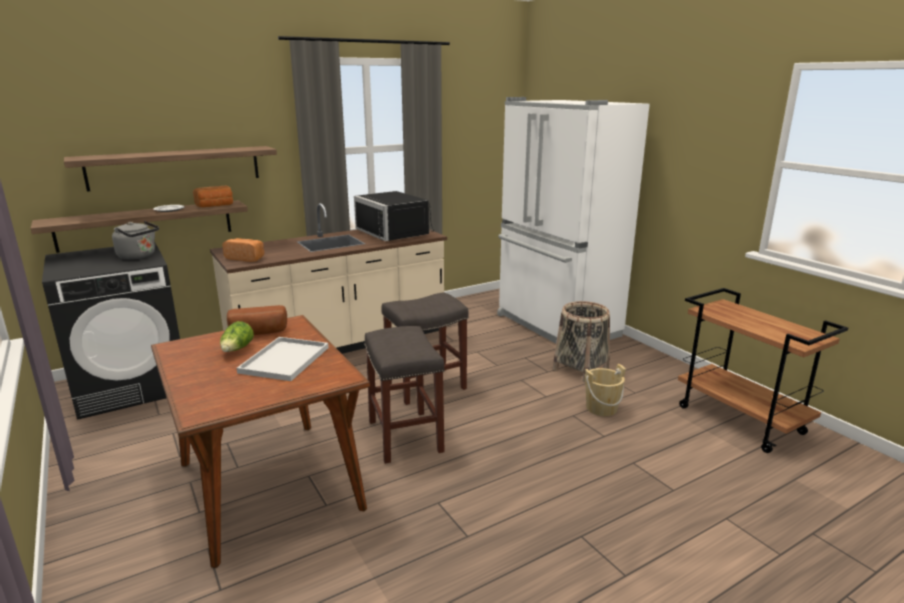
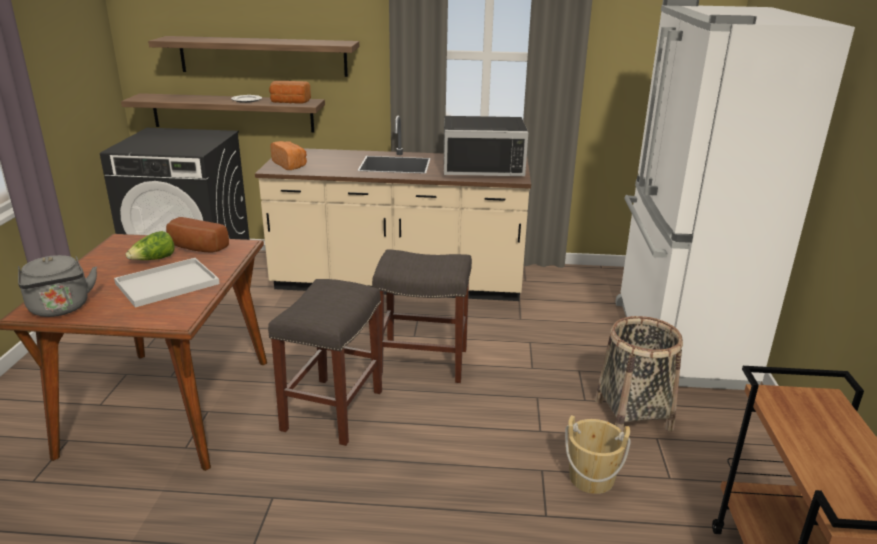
camera: 35 degrees right, 5 degrees up
grey kettle [112,221,159,260] -> grey kettle moved to [18,255,97,317]
black microwave [354,191,434,241] -> black microwave turned 90 degrees counterclockwise [444,116,528,176]

